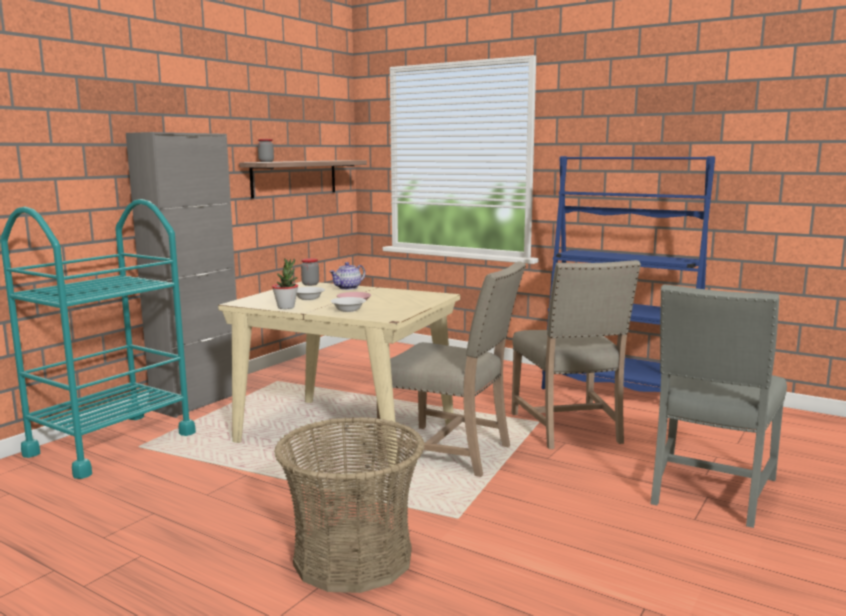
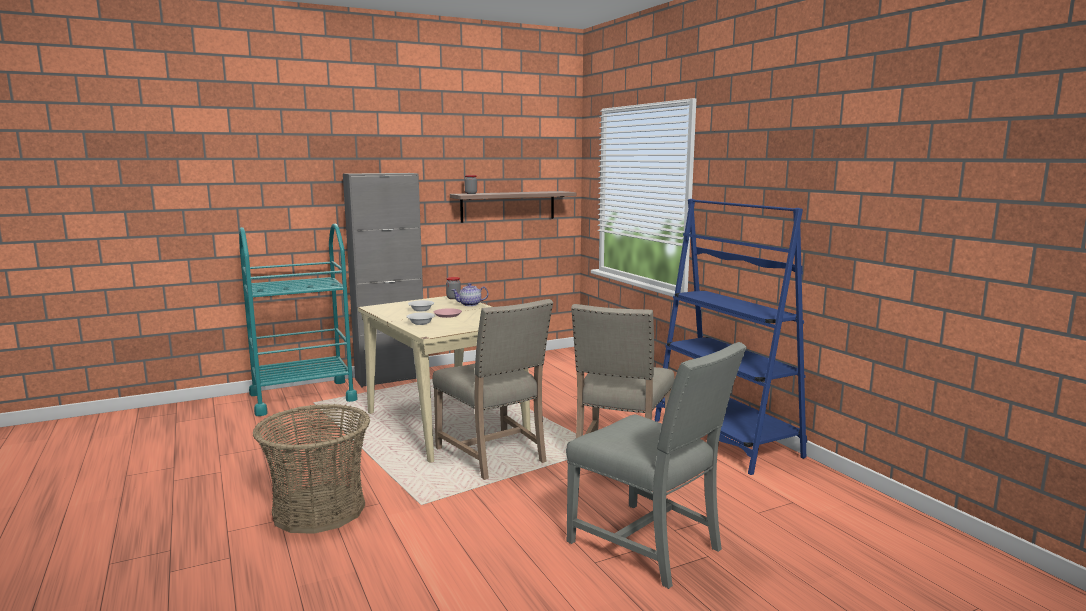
camera: 30 degrees right, 0 degrees up
potted plant [272,258,298,309] -> none
grey chair [651,284,787,528] -> grey chair turned 105 degrees counterclockwise [566,342,747,589]

